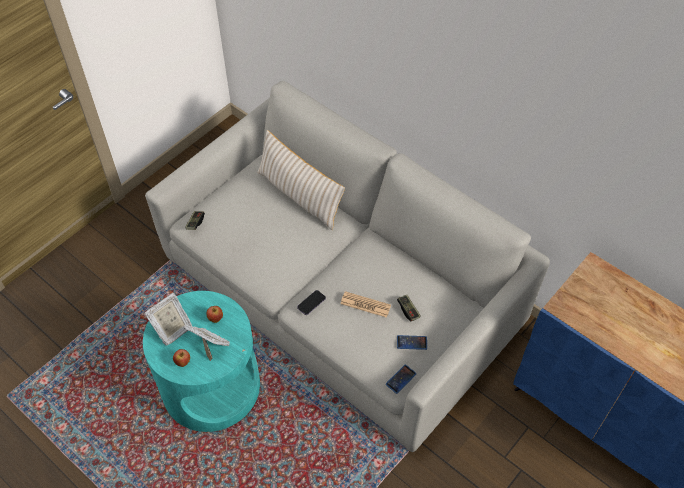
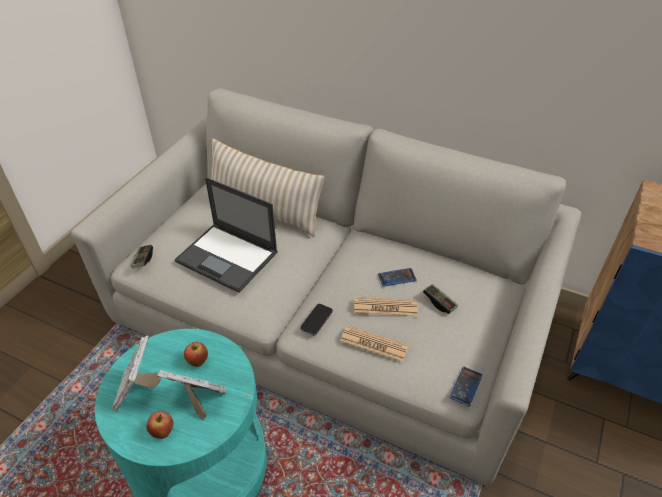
camera: 15 degrees left, 10 degrees down
picture frame [144,293,192,345] -> picture frame turned 150 degrees clockwise [112,335,161,412]
phone [397,335,427,350] -> phone moved to [378,268,417,287]
none -> laptop [175,177,278,293]
none -> newspaper [340,325,409,362]

